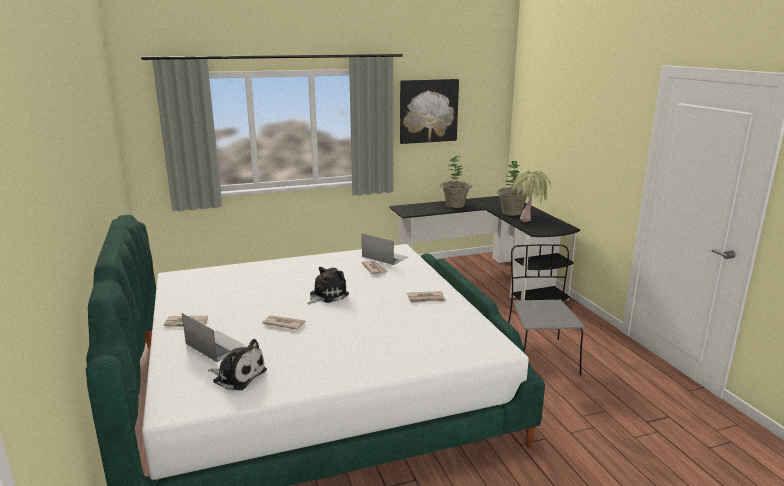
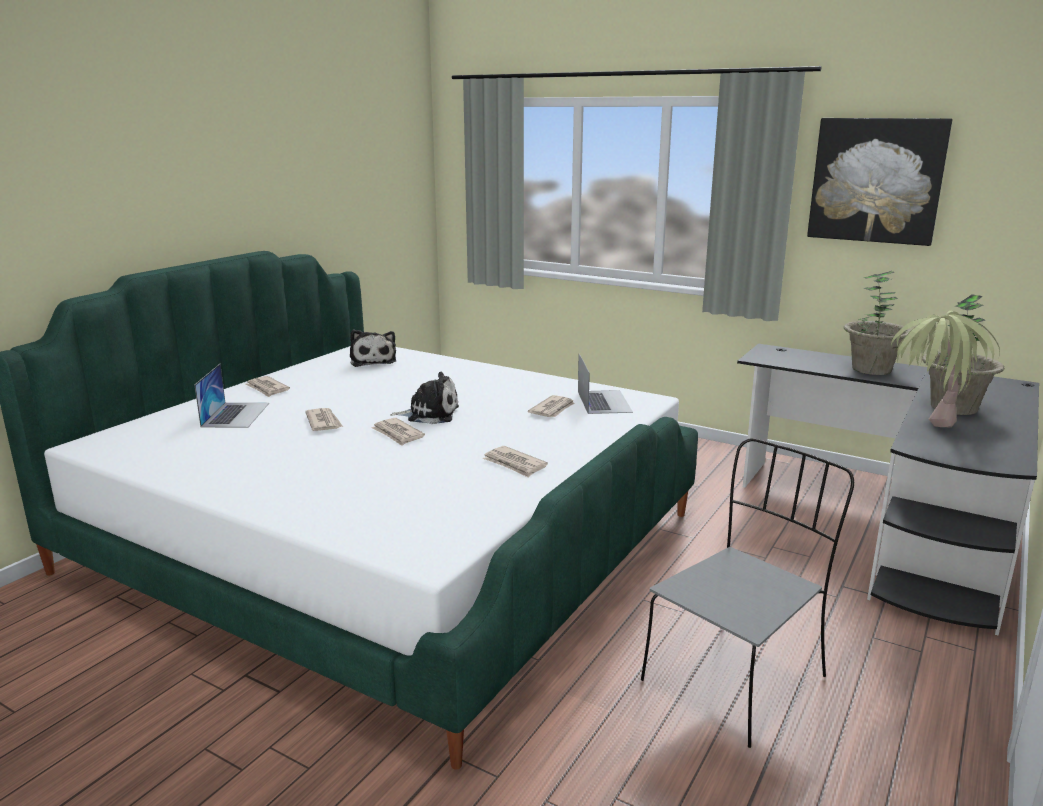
camera: 50 degrees right, 0 degrees up
plush toy [208,339,267,390] -> plush toy moved to [350,330,396,367]
none -> newspaper [371,418,425,446]

